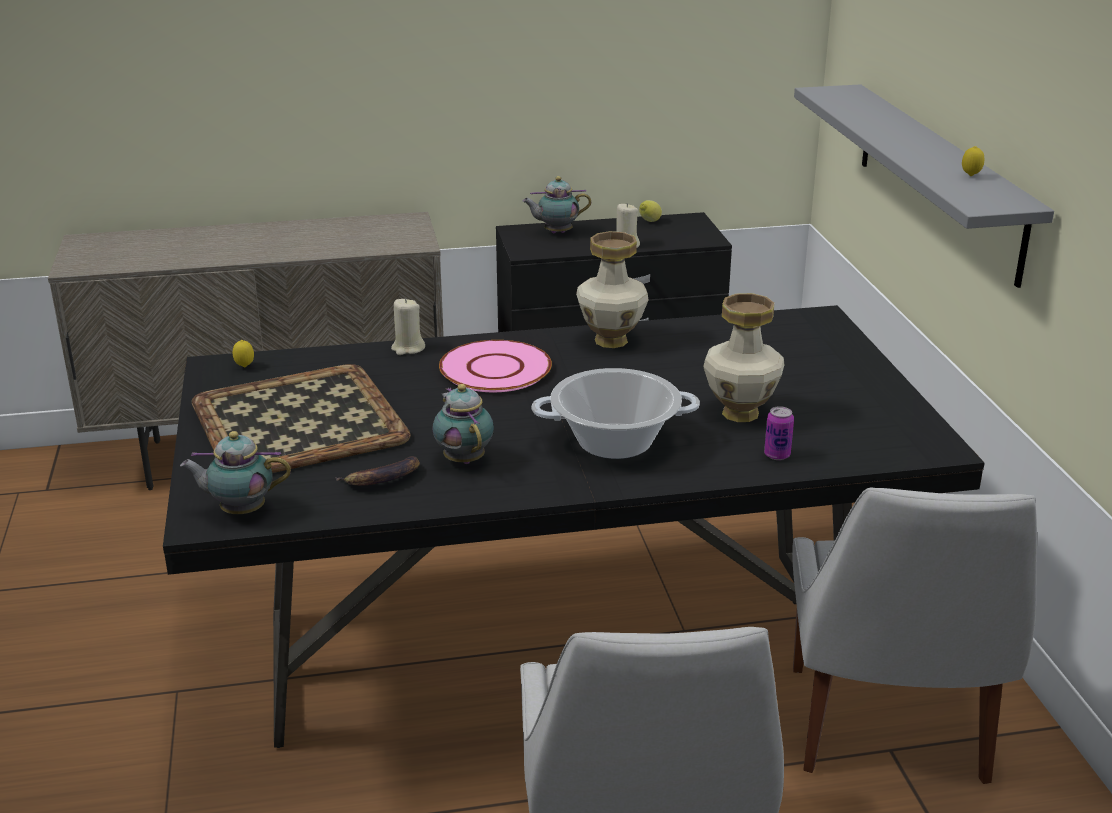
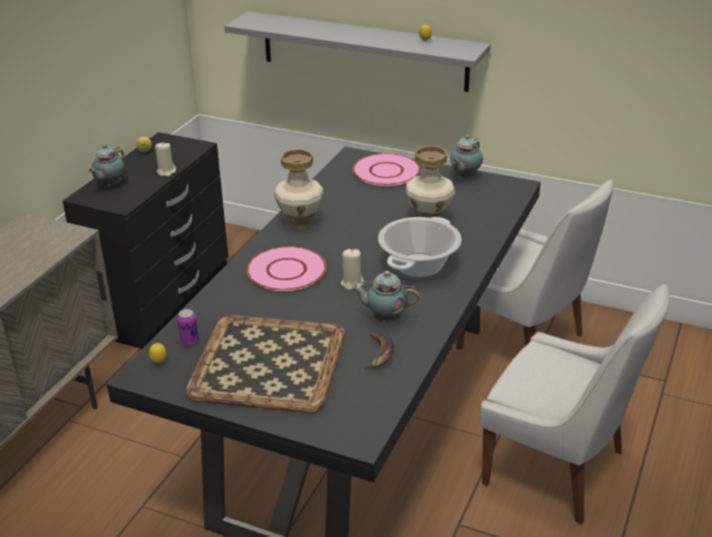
camera: 55 degrees left, 5 degrees up
teapot [180,431,291,514] -> teapot moved to [450,135,483,178]
beige candle [391,298,425,355] -> beige candle moved to [341,249,364,290]
can [764,406,794,460] -> can moved to [177,309,199,345]
none -> pink plate [352,153,420,186]

